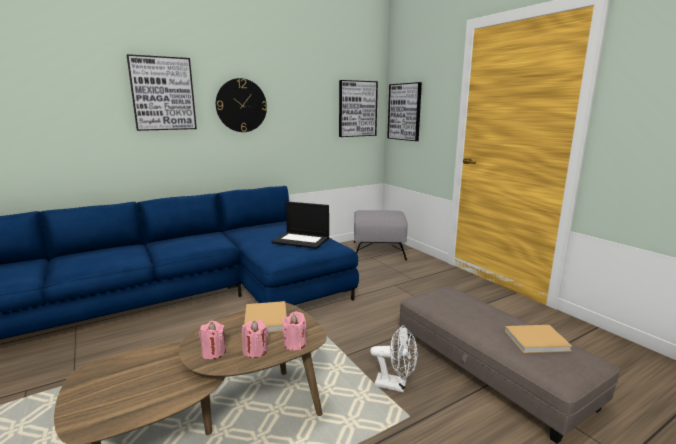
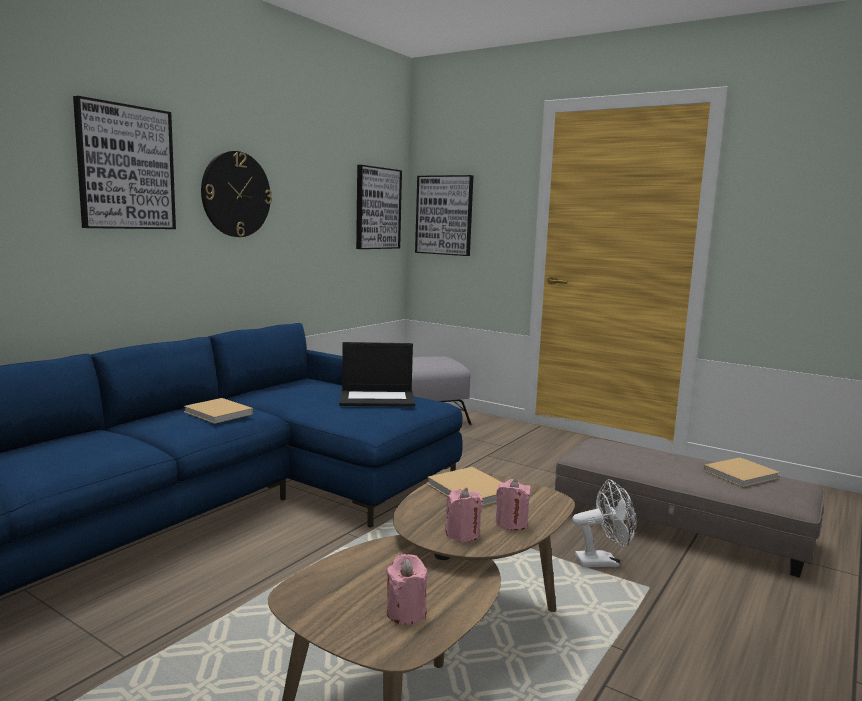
camera: 25 degrees left, 5 degrees down
pink candle [282,311,306,350] -> pink candle moved to [386,554,427,624]
none -> beige book [184,398,253,424]

